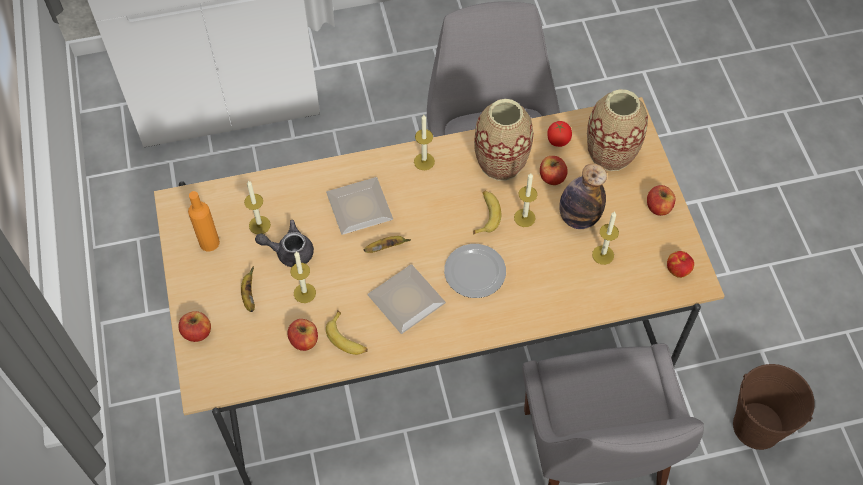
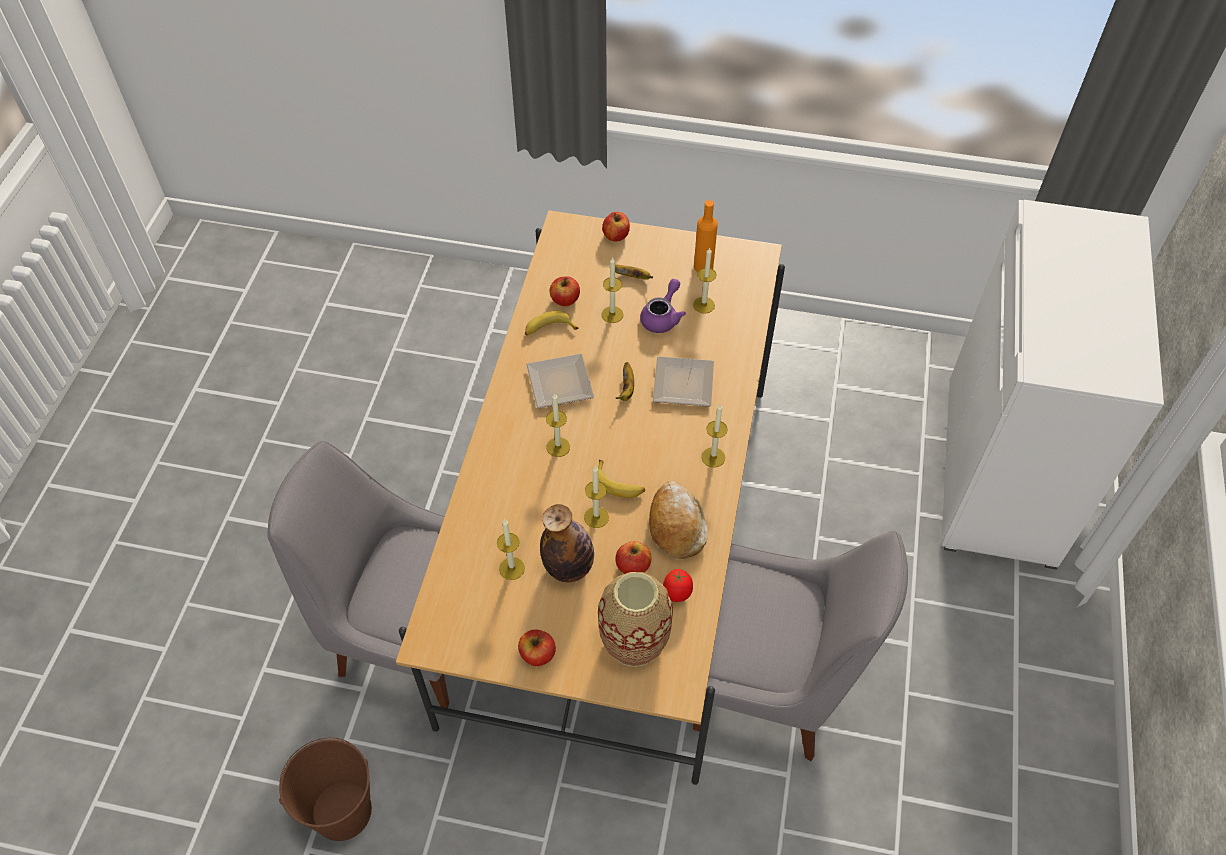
camera: 115 degrees right, 5 degrees down
grey teapot [255,220,314,267] -> purple teapot [640,279,686,333]
plate [444,244,506,298] -> candle [546,394,570,457]
vase [474,99,534,180] -> bread [649,481,708,559]
apple [667,251,694,278] -> none

